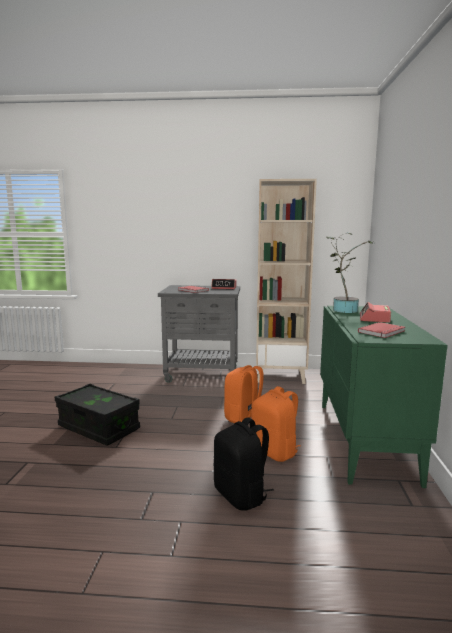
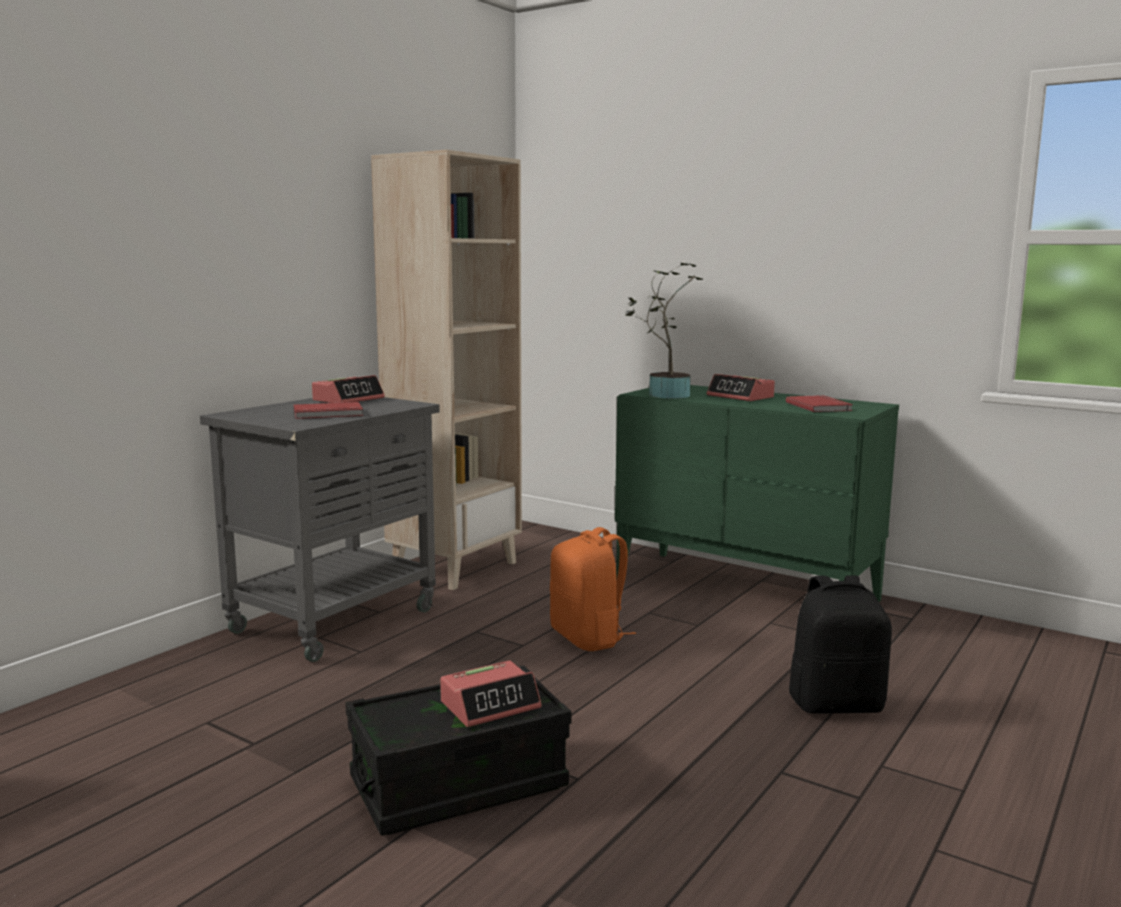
camera: 60 degrees left, 0 degrees up
orange backpack [251,386,300,462] -> none
none -> alarm clock [440,660,542,727]

